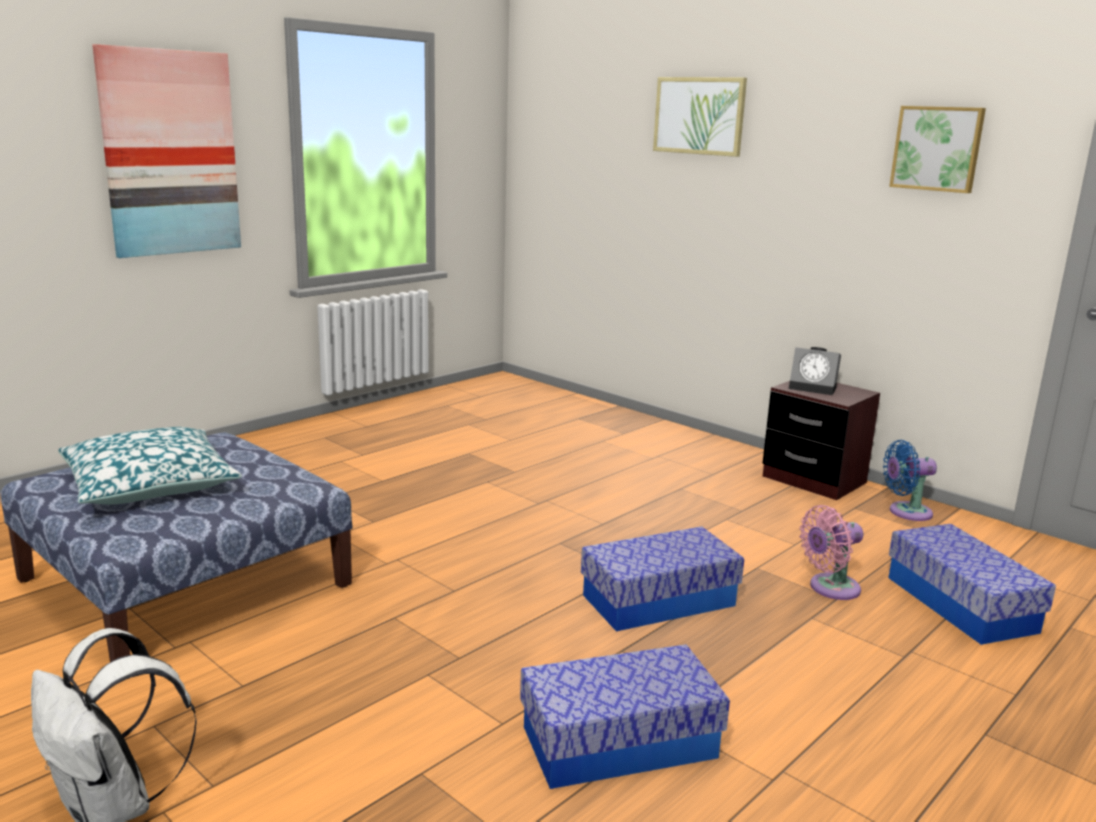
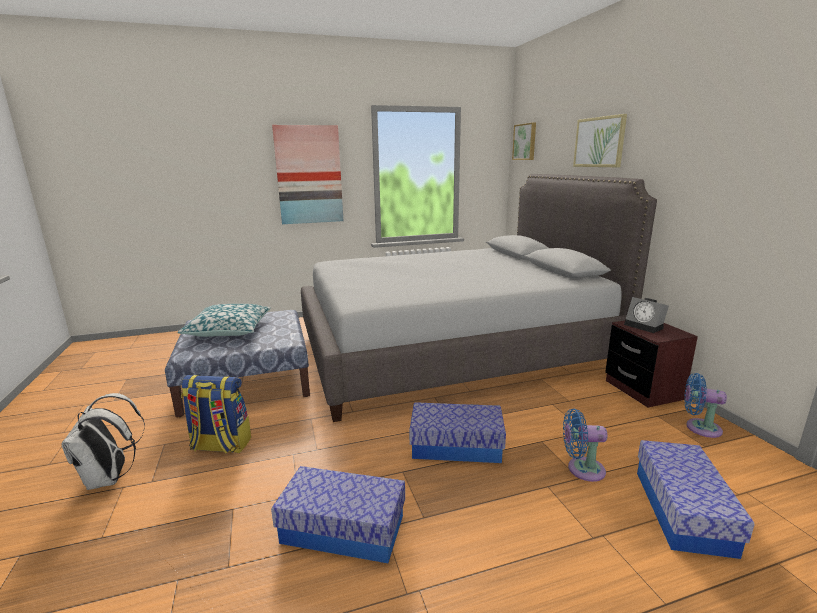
camera: 30 degrees right, 0 degrees up
pink fan [799,505,863,600] -> blue fan [563,409,607,482]
picture [889,106,986,193] -> picture moved to [512,123,536,160]
none -> backpack [181,375,251,453]
none -> grey bed [301,174,657,422]

